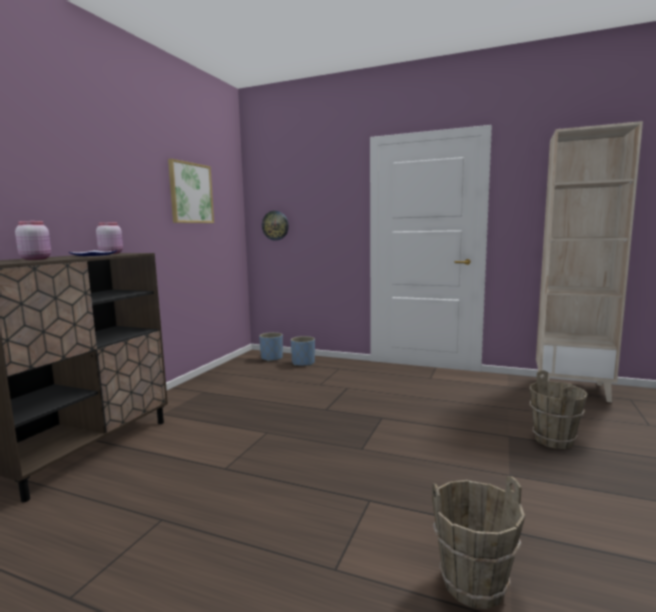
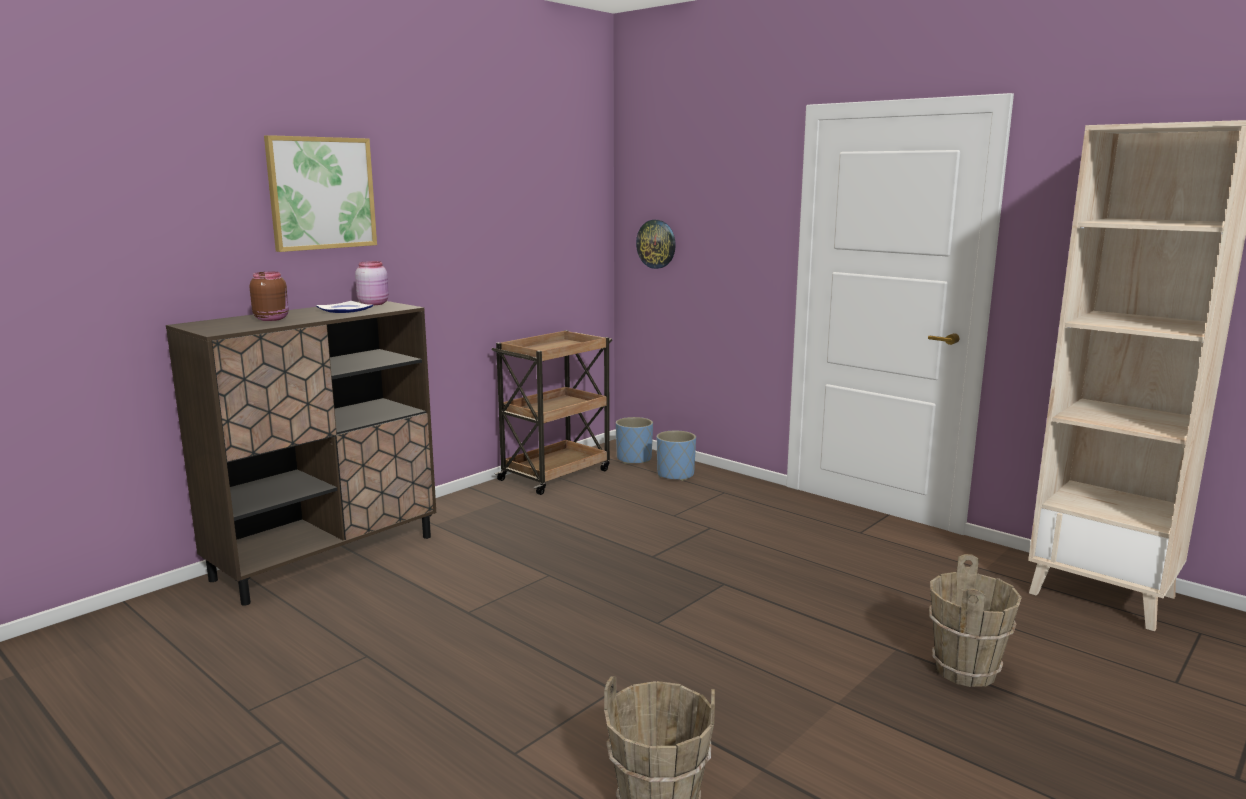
camera: 20 degrees right, 5 degrees up
pink jar [15,221,51,260] -> brown jar [250,272,289,321]
picture [168,159,214,223] -> picture moved to [264,135,377,252]
none -> brown cart [492,330,612,495]

